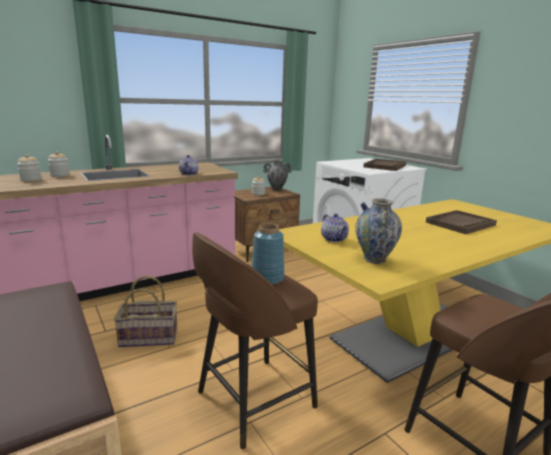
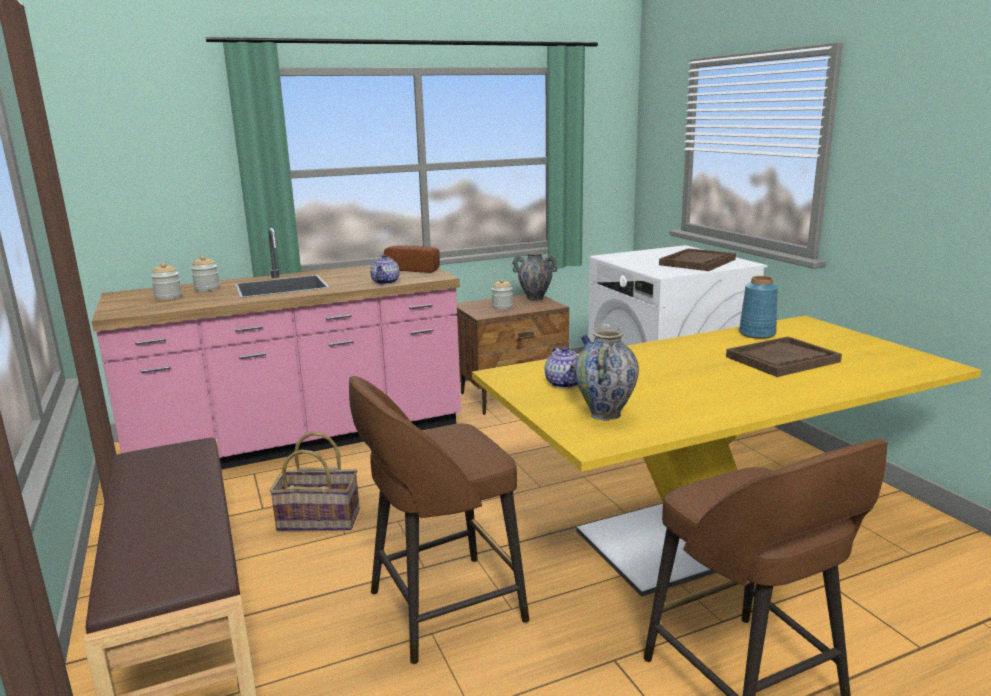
camera: 10 degrees right, 0 degrees up
blue vase [252,224,285,285] -> blue vase moved to [739,276,778,339]
none -> bread [384,245,440,273]

